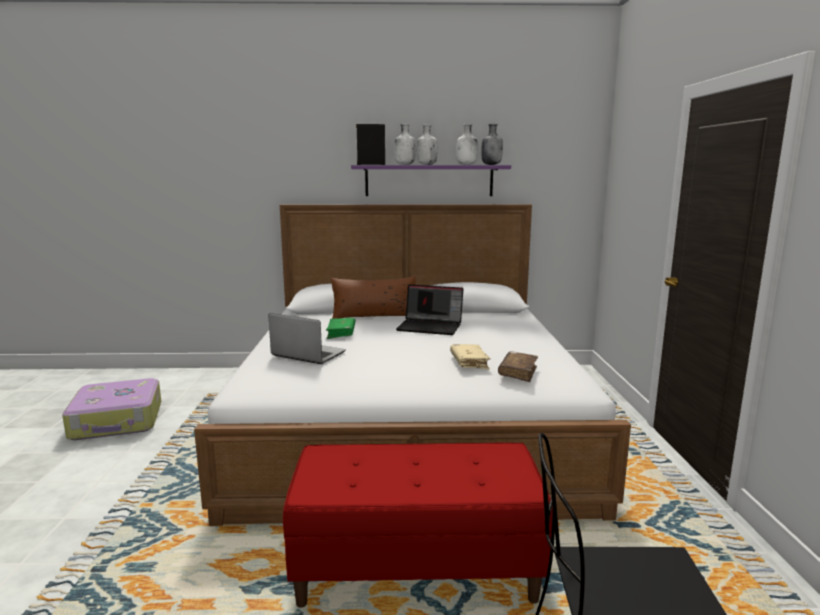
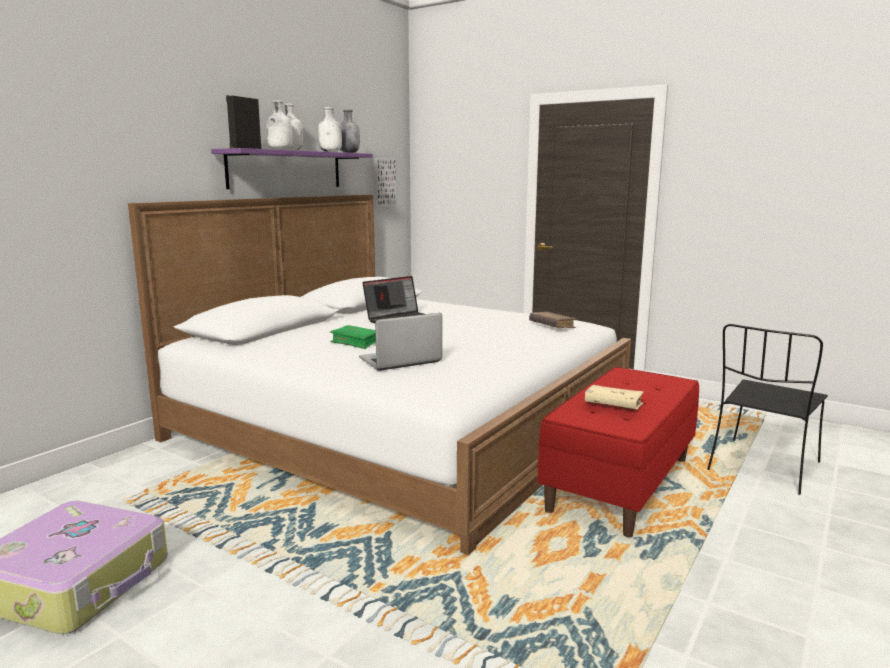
camera: 55 degrees left, 0 degrees up
brown pillow [331,276,416,319] -> none
beige book [450,344,490,369] -> beige book moved to [585,385,644,410]
none -> picture [373,158,397,207]

